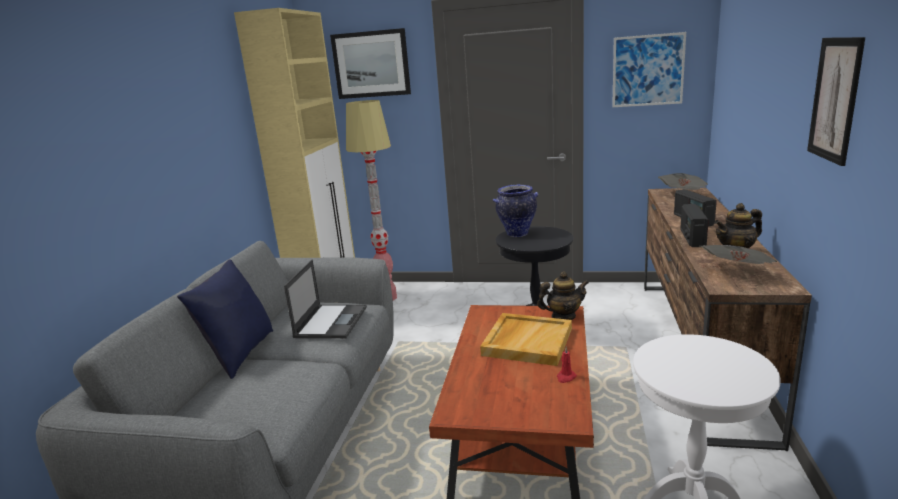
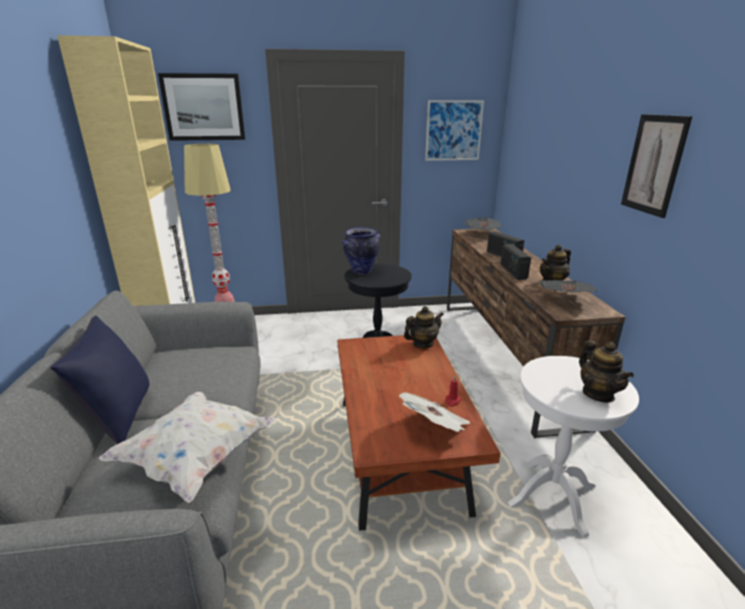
camera: 20 degrees left, 5 degrees up
laptop [284,259,367,338] -> none
beige tray [480,313,572,366] -> none
none -> white pillow [99,392,276,503]
none -> newspaper [399,392,470,432]
none -> teapot [579,340,634,403]

